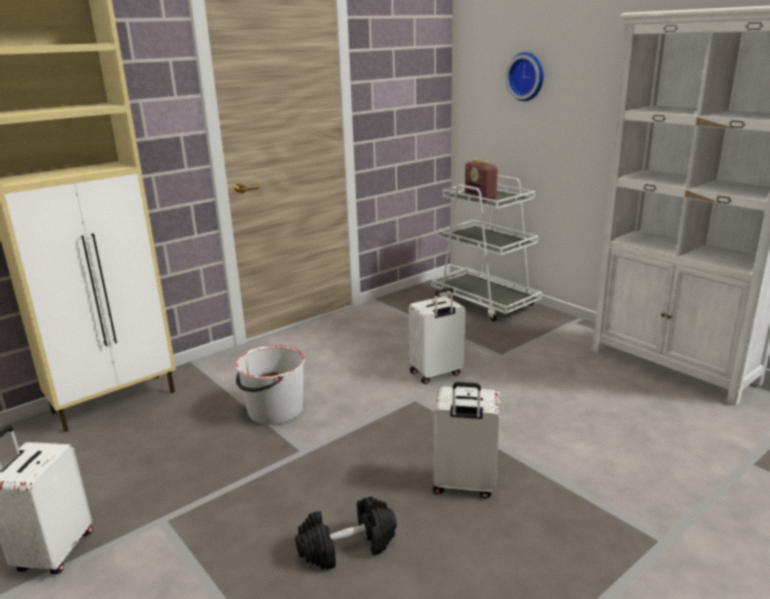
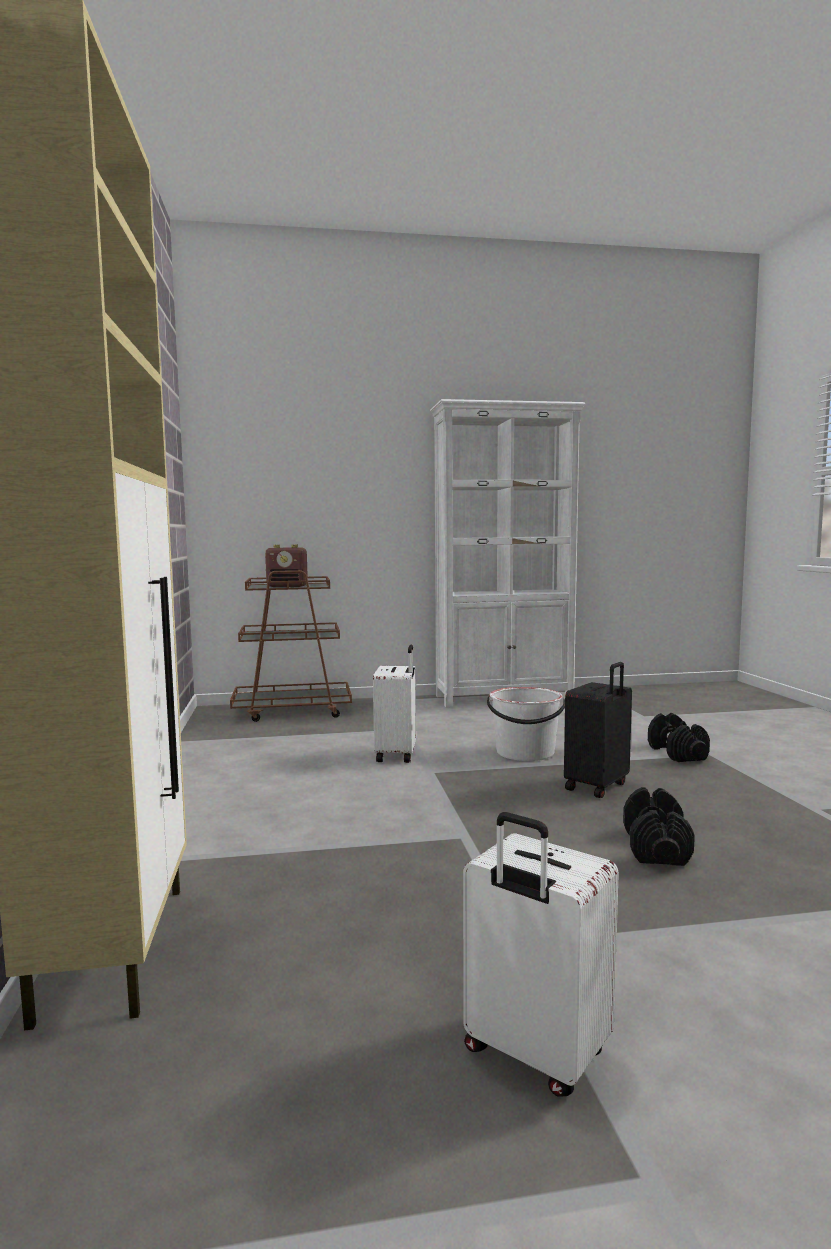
camera: 60 degrees left, 15 degrees down
white bucket [236,345,305,425] -> white bucket moved to [487,687,565,761]
white cart [431,175,542,322] -> brown cart [230,570,352,722]
white suitcase [433,382,500,499] -> black suitcase [564,662,632,798]
wall clock [505,52,544,101] -> none
none -> black dumbbell [648,713,710,762]

